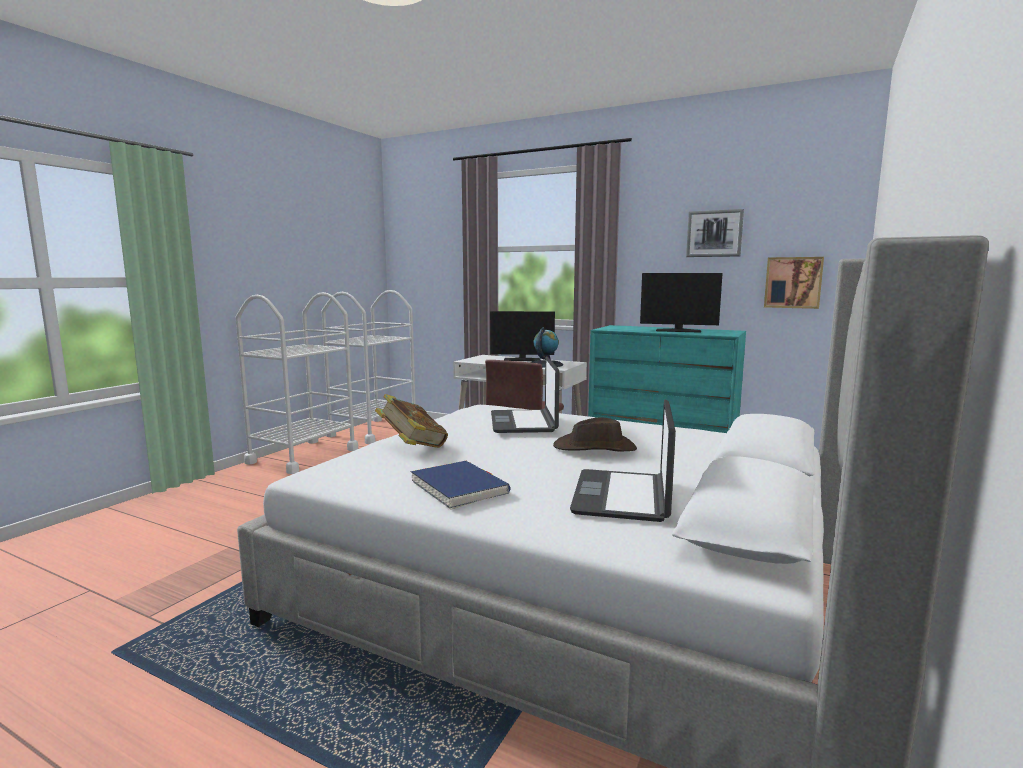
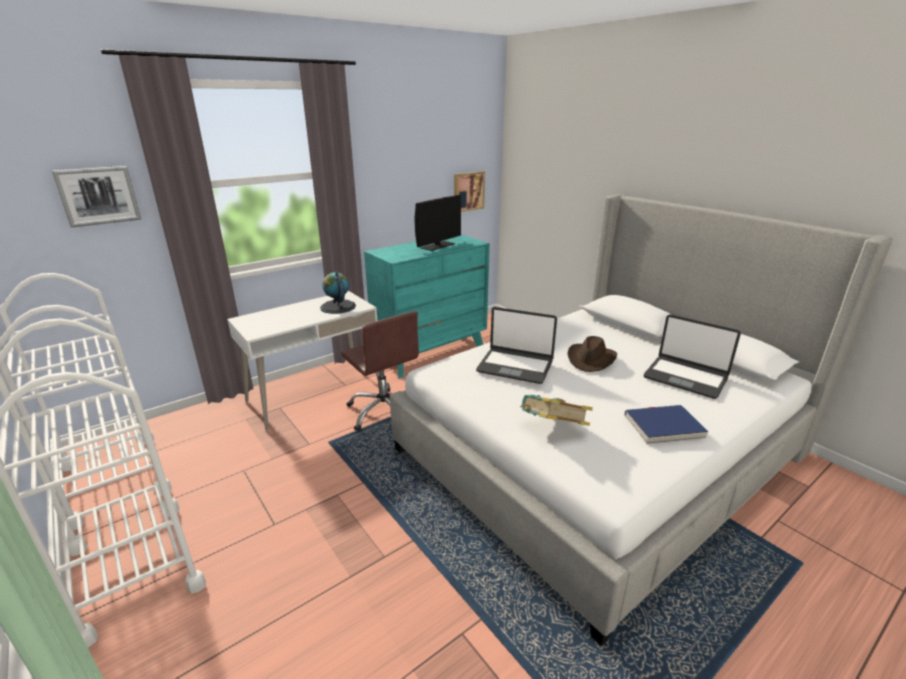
camera: 65 degrees left, 15 degrees up
monitor [490,311,555,361] -> none
picture [686,209,744,257] -> picture moved to [52,166,141,228]

